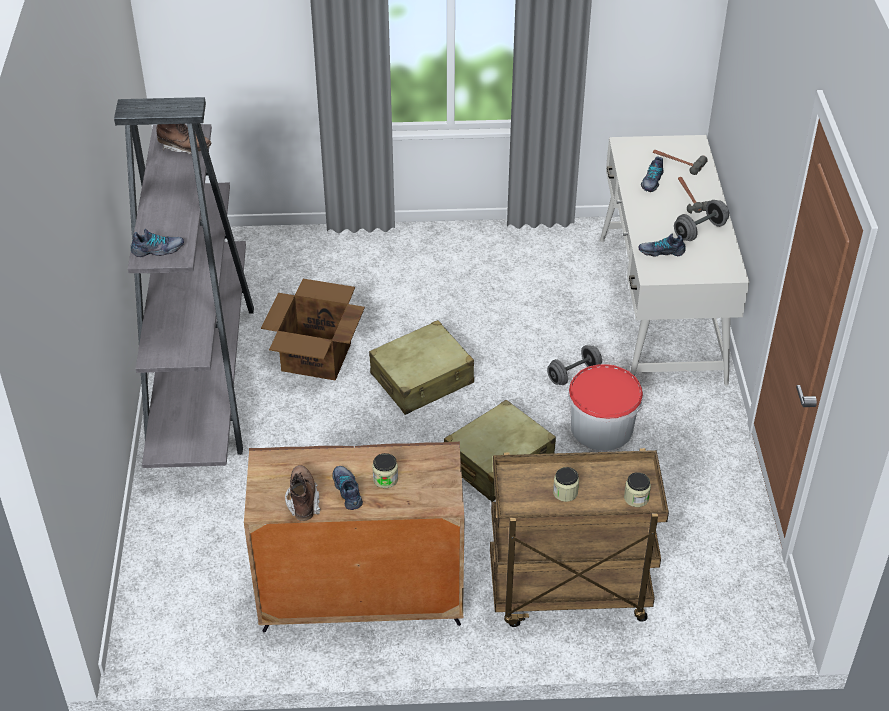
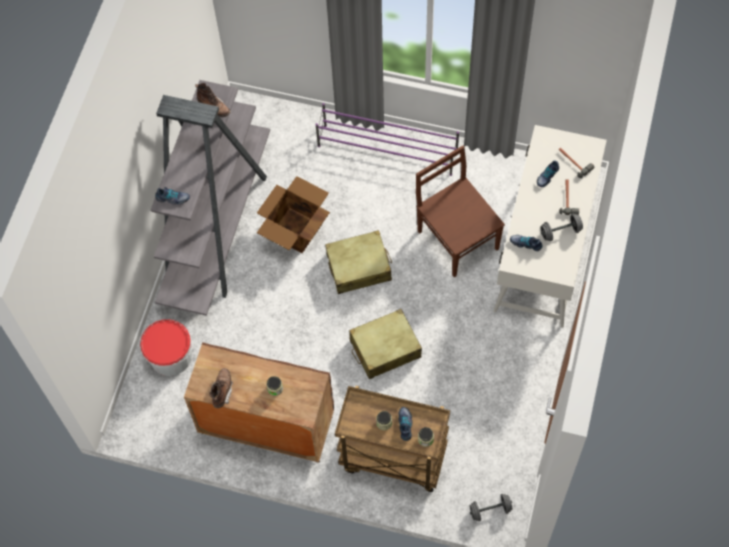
camera: 20 degrees right, 20 degrees up
shoe [332,466,363,510] -> shoe moved to [398,407,413,441]
grey dumbbell [547,345,602,385] -> grey dumbbell moved to [470,494,512,521]
bucket [568,364,643,451] -> bucket moved to [140,319,192,376]
none -> purple shoe rack [315,103,459,176]
none -> brown chair [416,146,505,277]

